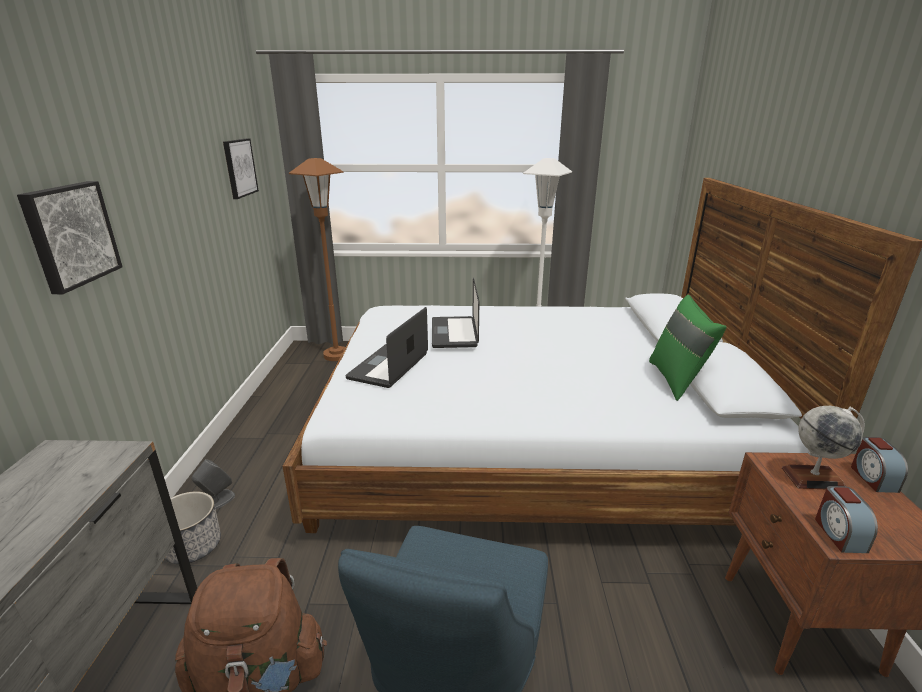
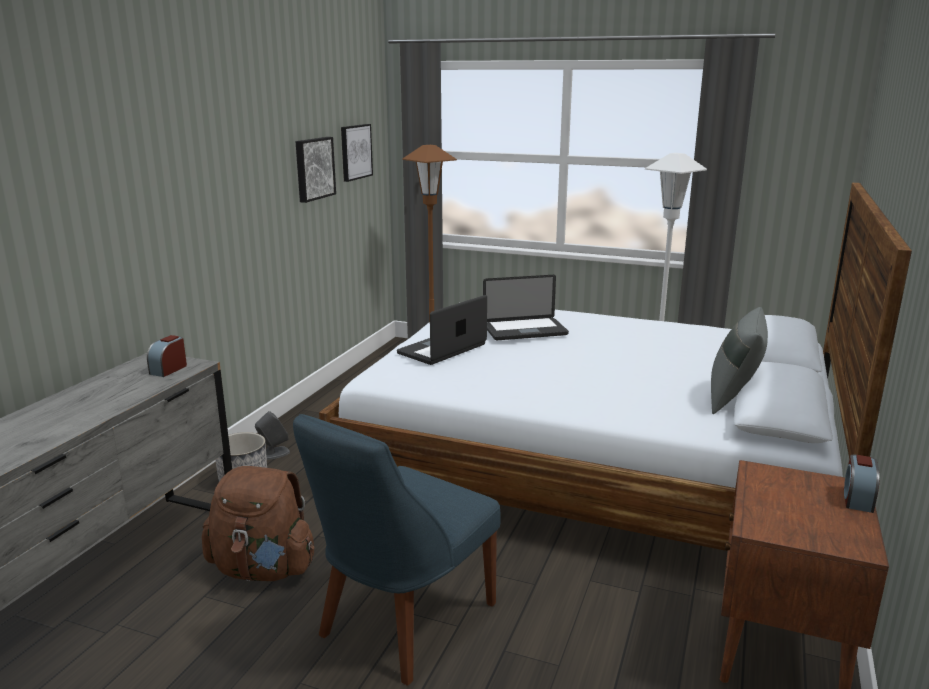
camera: 20 degrees right, 5 degrees down
picture [17,181,122,294] -> picture moved to [295,137,336,203]
laptop [432,278,479,348] -> laptop turned 120 degrees counterclockwise [483,275,569,340]
green pillow [649,295,726,401] -> grey pillow [711,307,768,414]
globe [782,406,865,489] -> none
alarm clock [815,486,878,553] -> alarm clock moved to [147,335,187,377]

